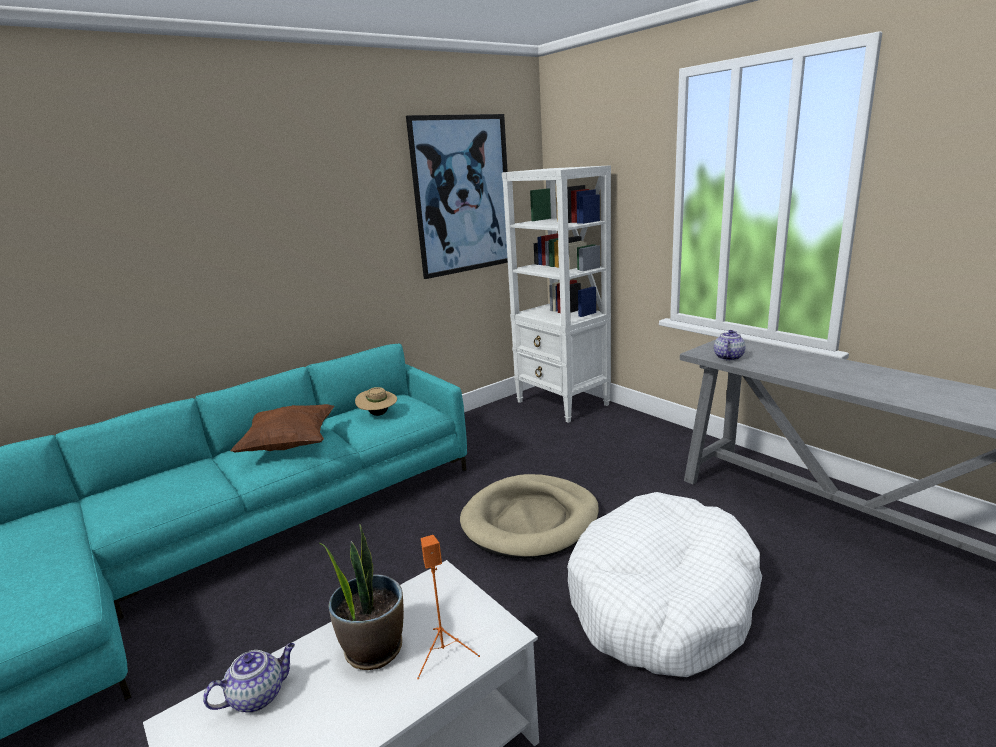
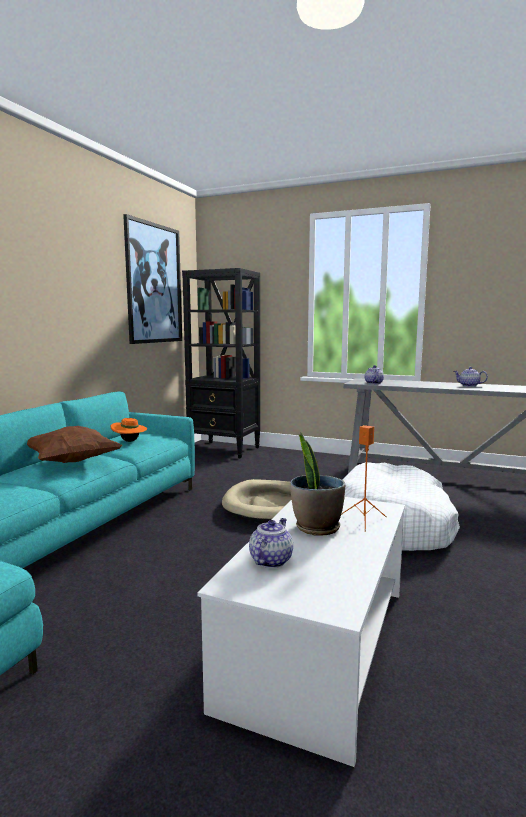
camera: 30 degrees left, 10 degrees down
beige hat [355,387,397,416] -> orange hat [111,418,147,442]
white bookcase [502,165,611,423] -> black bookcase [182,268,260,458]
none -> teapot [454,367,488,387]

